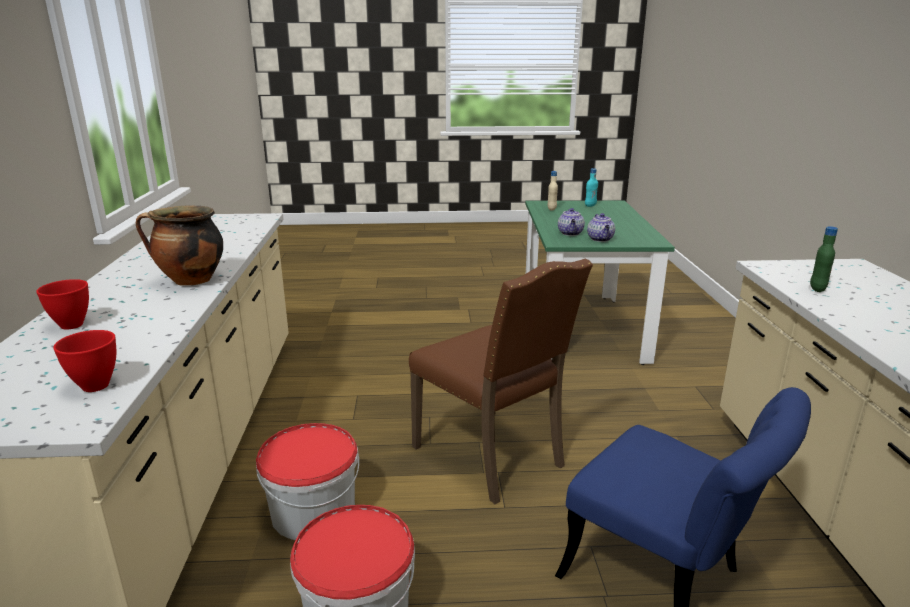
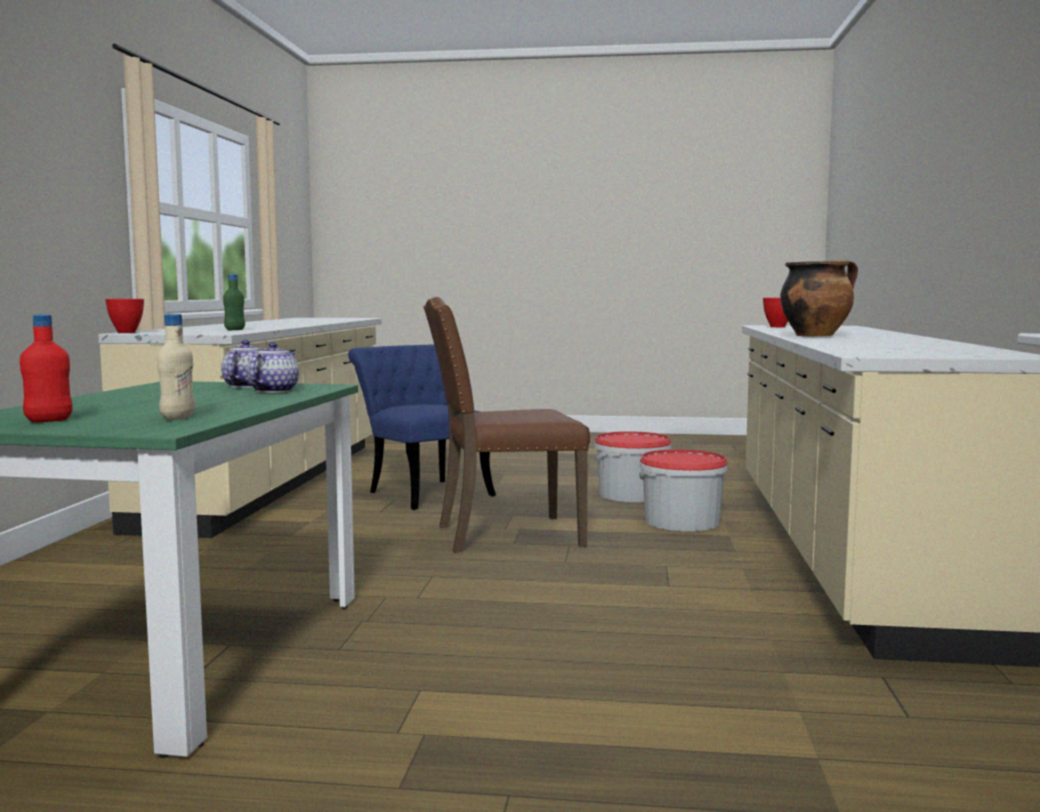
camera: 170 degrees left, 15 degrees down
red bowl [36,279,89,330] -> red bowl moved to [105,299,144,333]
brown chair [409,259,593,504] -> brown chair turned 75 degrees counterclockwise [423,297,590,553]
turquoise bottle [585,168,598,207] -> red bottle [20,314,73,422]

